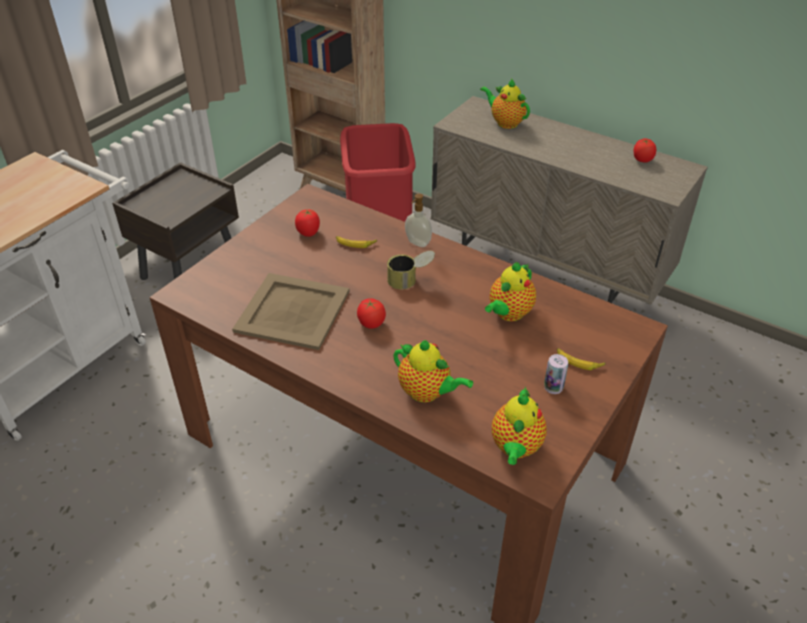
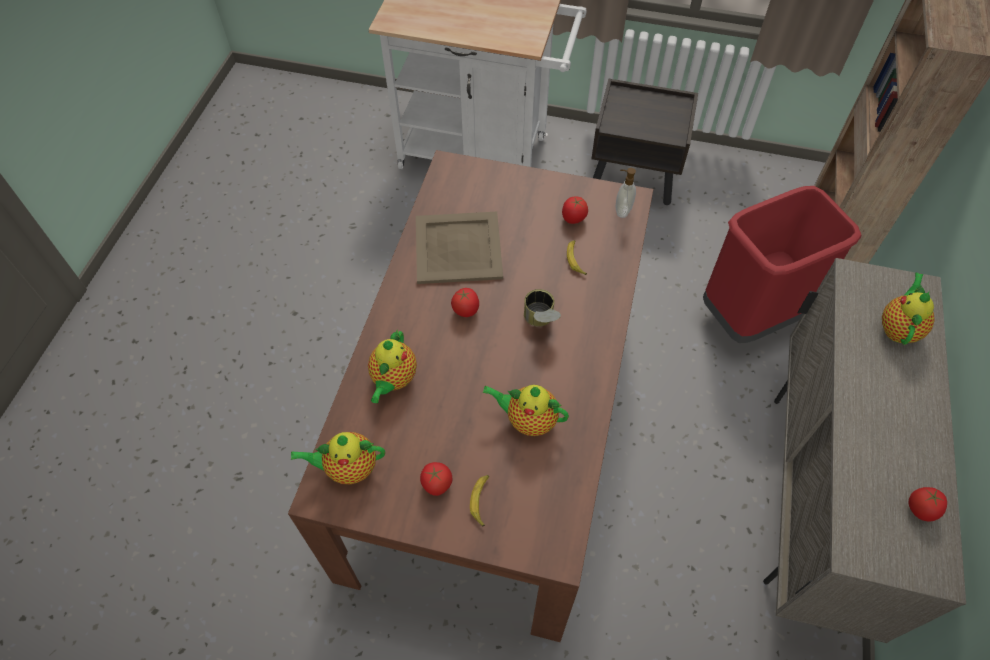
camera: 70 degrees right, 15 degrees up
soap dispenser [405,194,432,247] -> soap dispenser moved to [616,168,636,218]
can [544,354,568,394] -> tomato [420,462,453,496]

